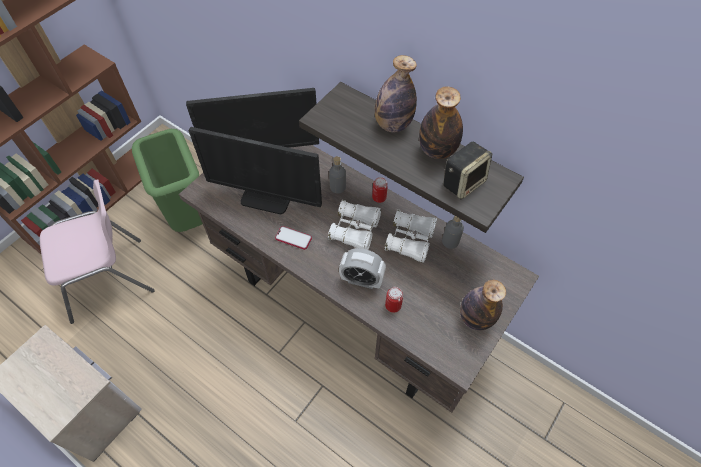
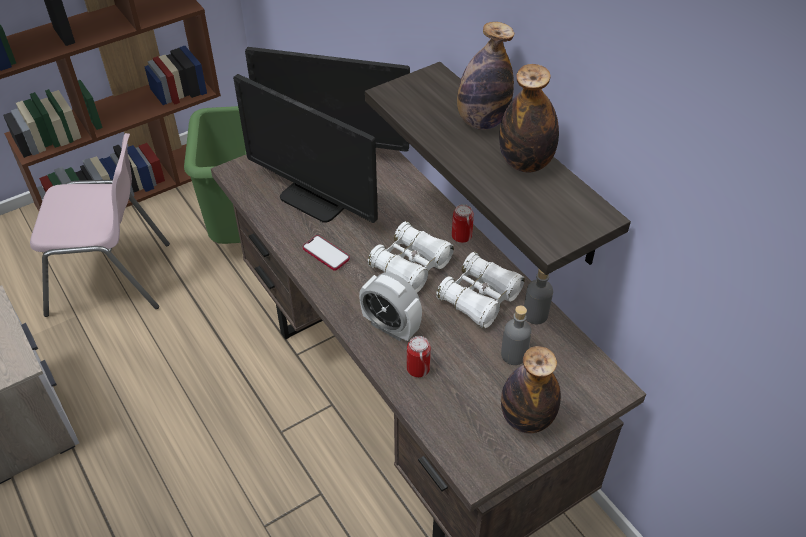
camera: 20 degrees right, 10 degrees down
grey bottle [329,156,346,194] -> grey bottle moved to [501,305,531,365]
speaker [443,142,493,199] -> none

